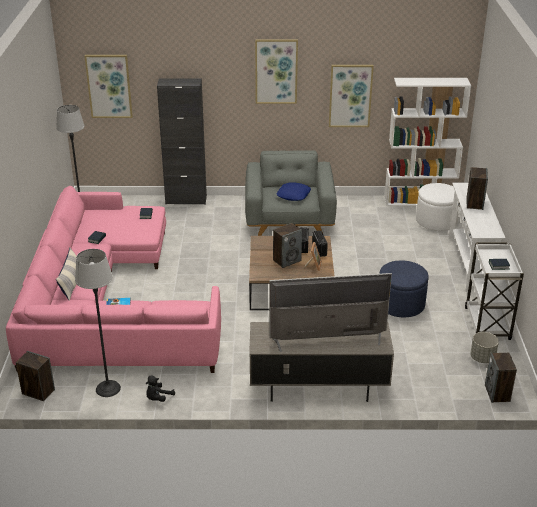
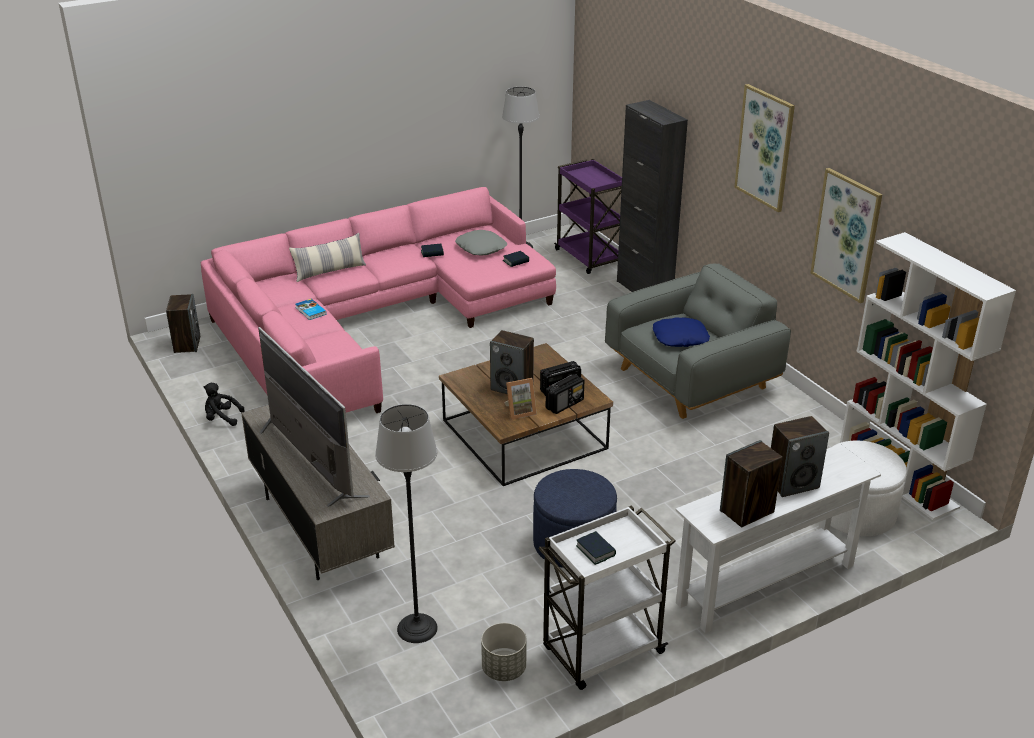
camera: 60 degrees right, 0 degrees up
floor lamp [75,249,121,397] -> floor lamp moved to [375,404,438,643]
picture [84,55,133,118] -> none
speaker [485,353,517,403] -> speaker moved to [720,440,783,527]
none -> grey pillow [455,230,507,256]
none -> purple cart [554,159,622,274]

